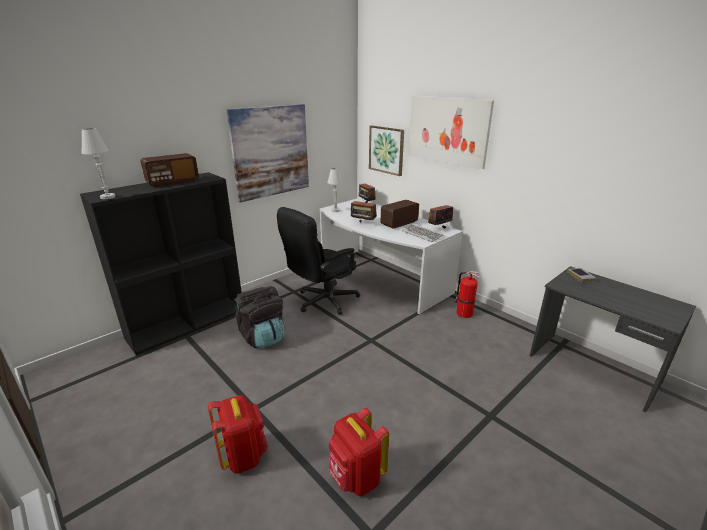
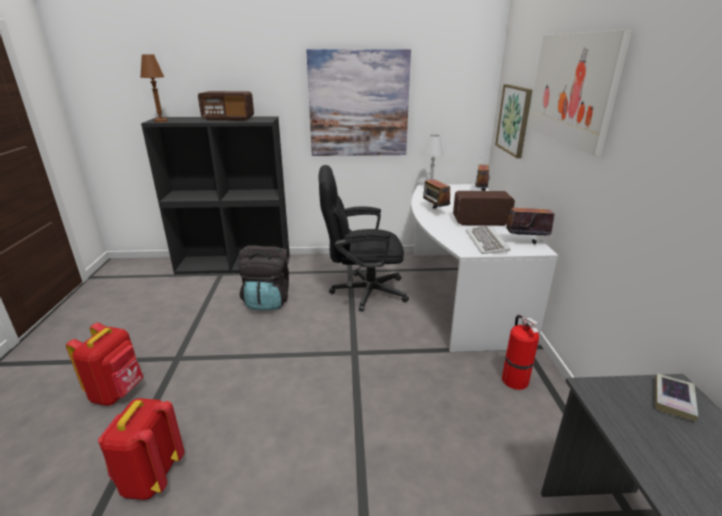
camera: 40 degrees right, 0 degrees up
white table lamp [81,128,116,199] -> brown table lamp [140,55,168,122]

